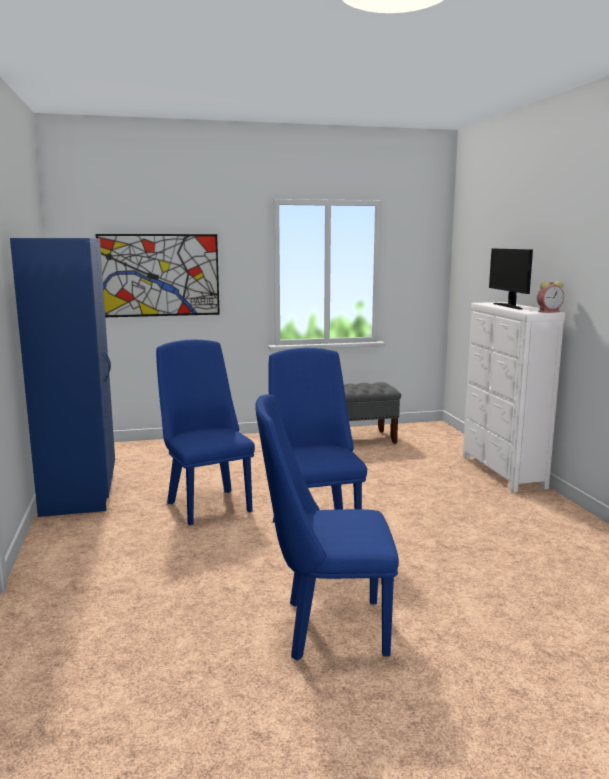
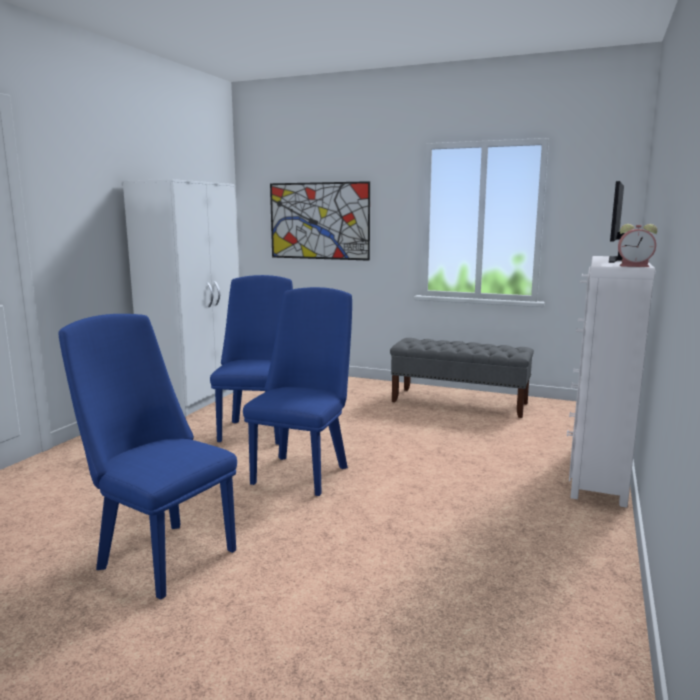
camera: 35 degrees right, 0 degrees up
blue wardrobe [10,238,115,517] -> white wardrobe [123,179,238,417]

